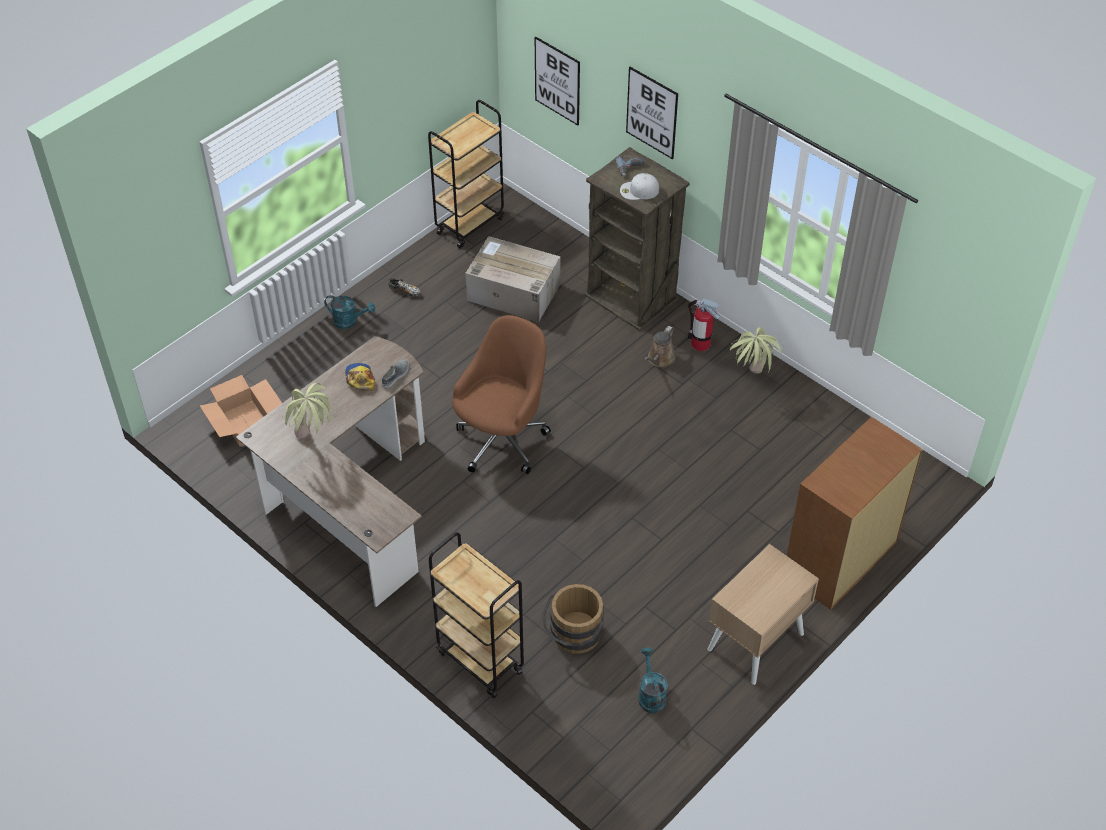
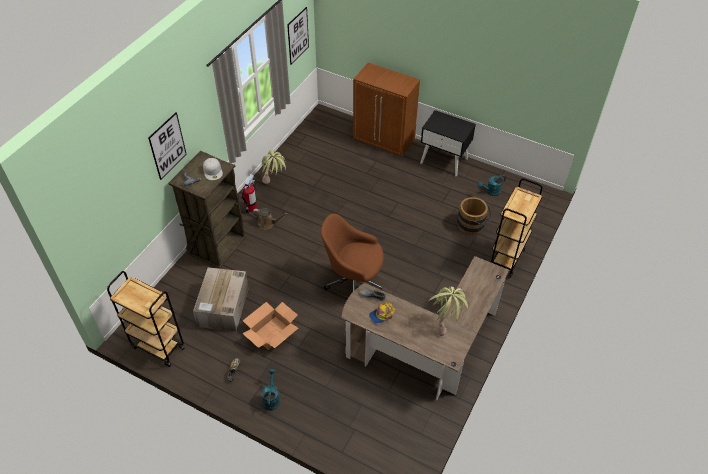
camera: 105 degrees left, 0 degrees up
cardboard box [200,375,282,446] -> cardboard box moved to [242,302,298,350]
picture [535,37,580,126] -> picture moved to [287,7,309,65]
beige nightstand [707,544,819,685] -> black nightstand [420,110,476,176]

